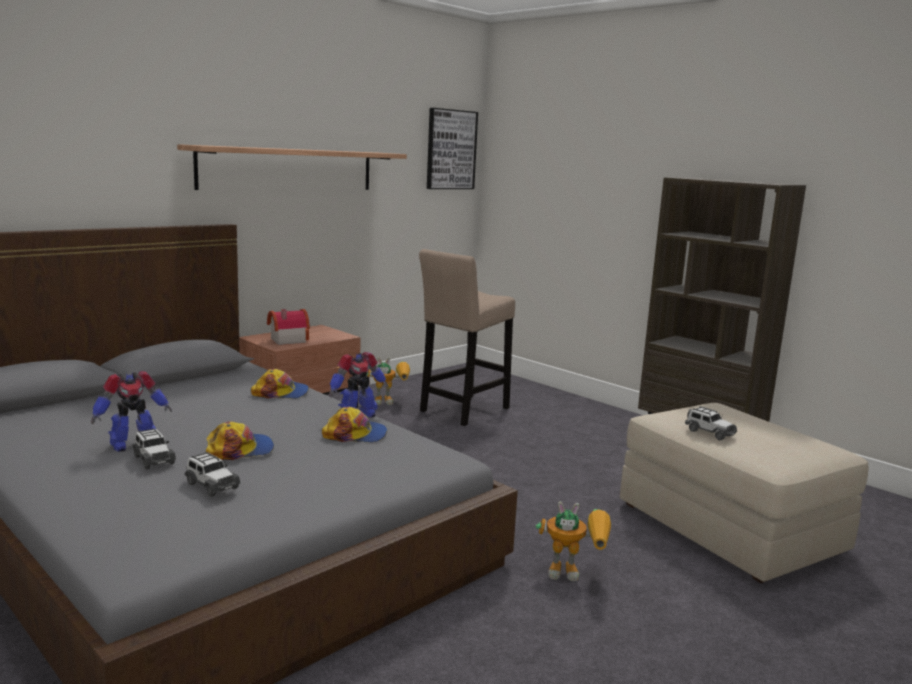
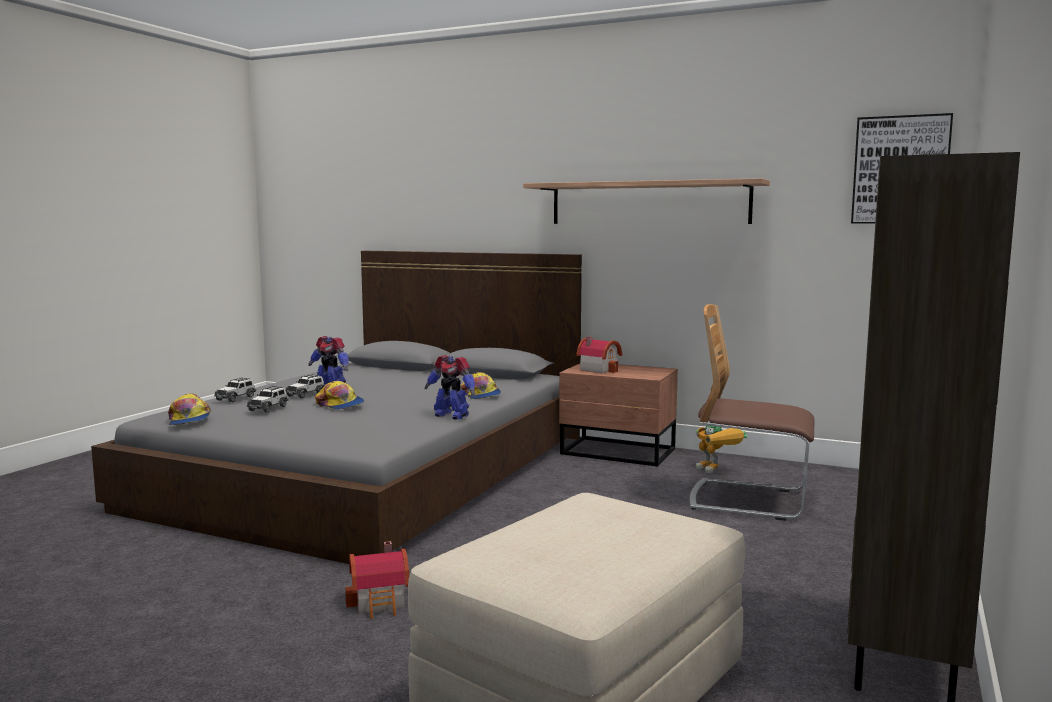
camera: 70 degrees right, 5 degrees down
cap [322,407,387,442] -> cap moved to [168,393,211,425]
beige stool [419,249,515,426] -> chair [690,304,815,521]
toy robot [536,501,611,581] -> toy house [345,541,409,619]
toy car [685,406,737,440] -> toy car moved to [214,377,256,402]

